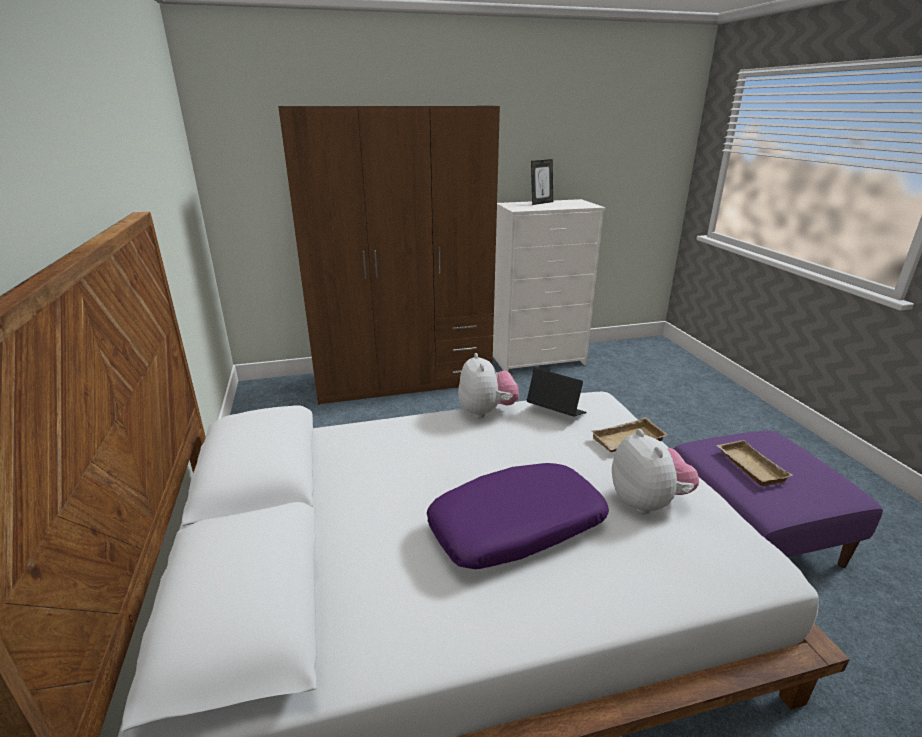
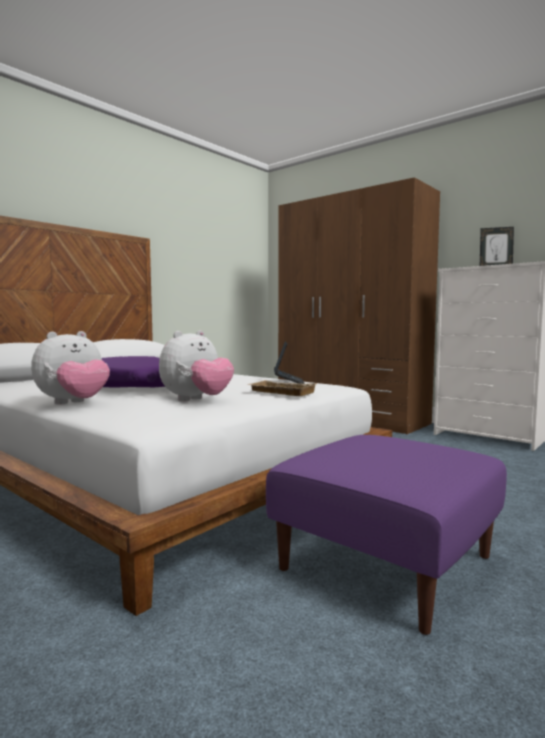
camera: 55 degrees right, 20 degrees down
plush toy [458,353,519,418] -> plush toy moved to [31,331,110,405]
beige tray [716,440,792,486] -> none

